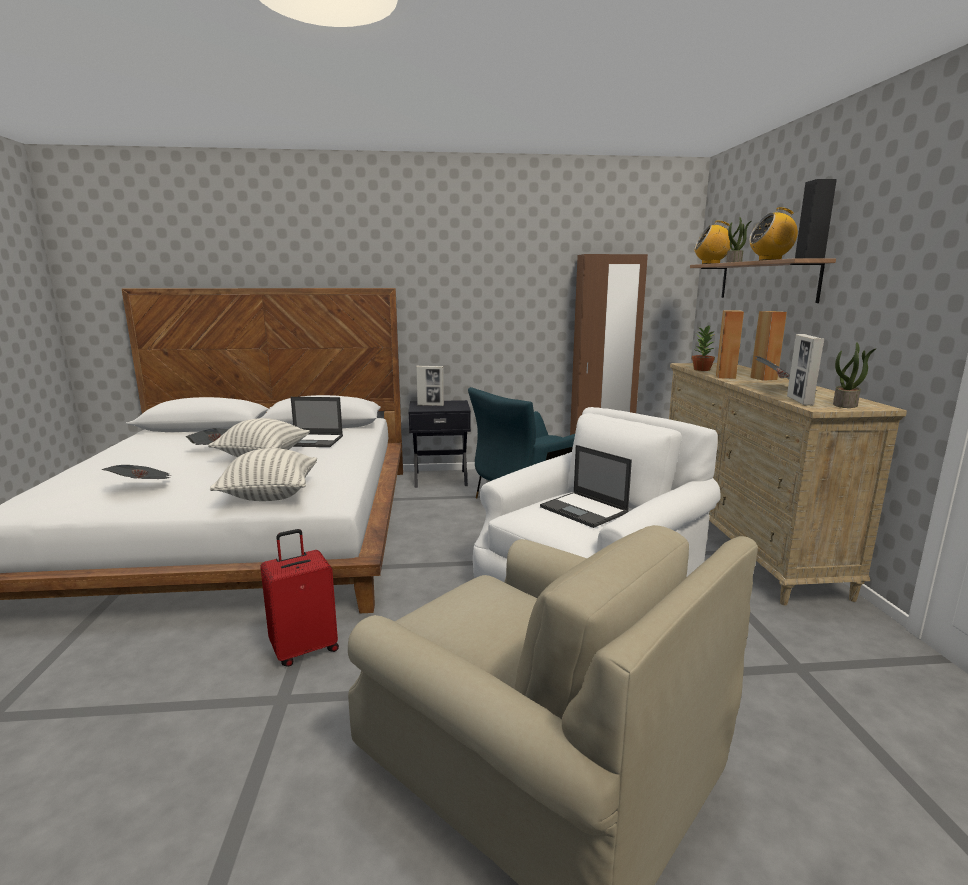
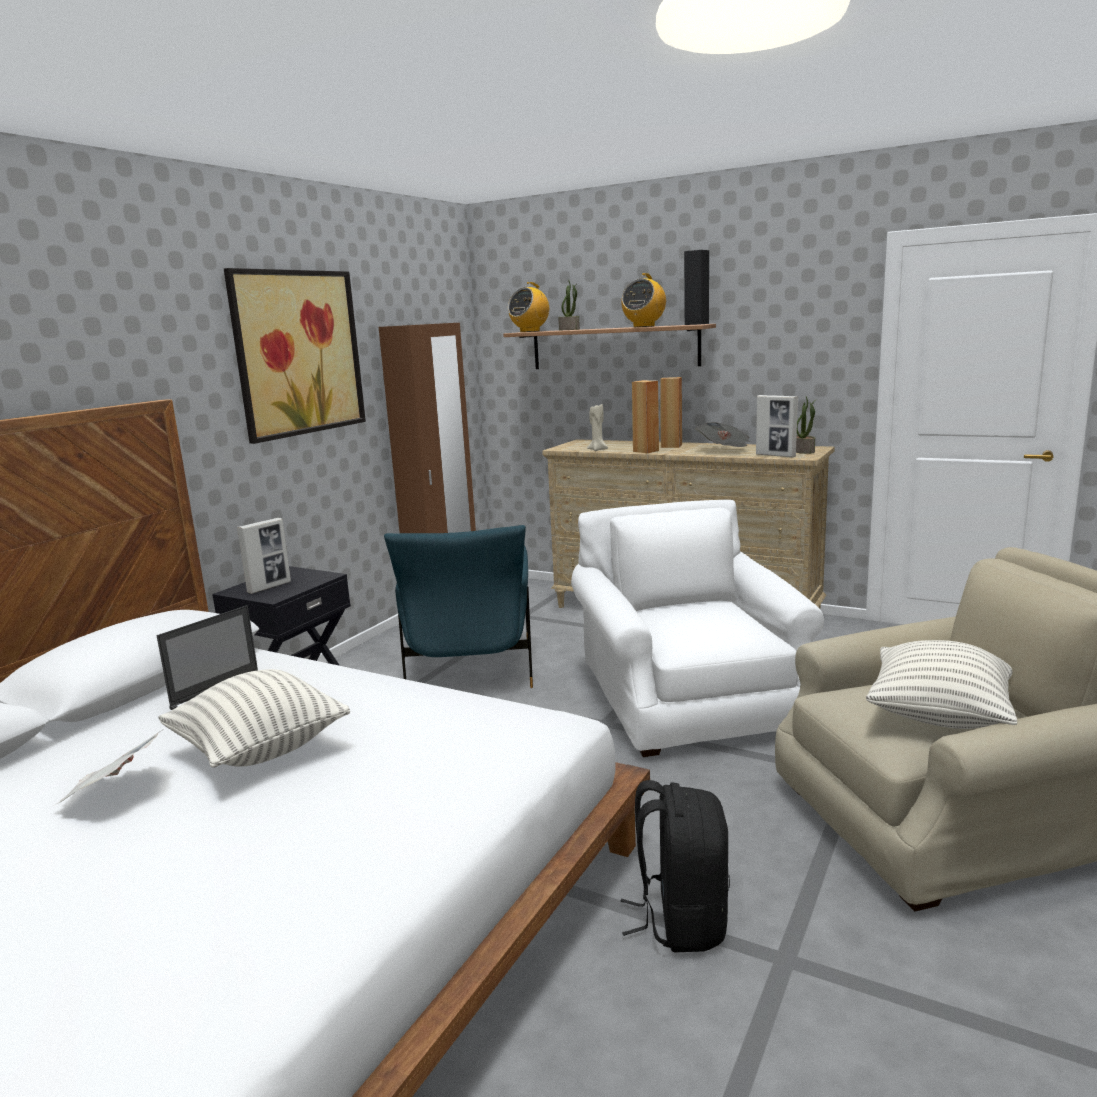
camera: 55 degrees left, 0 degrees up
newspaper [101,465,171,479] -> none
pillow [210,448,317,501] -> pillow moved to [866,640,1017,729]
red suitcase [260,529,339,667] -> black backpack [621,780,730,952]
laptop [540,445,632,528] -> none
potted plant [692,326,715,371] -> beige candle [587,404,608,451]
none -> picture [224,268,366,444]

